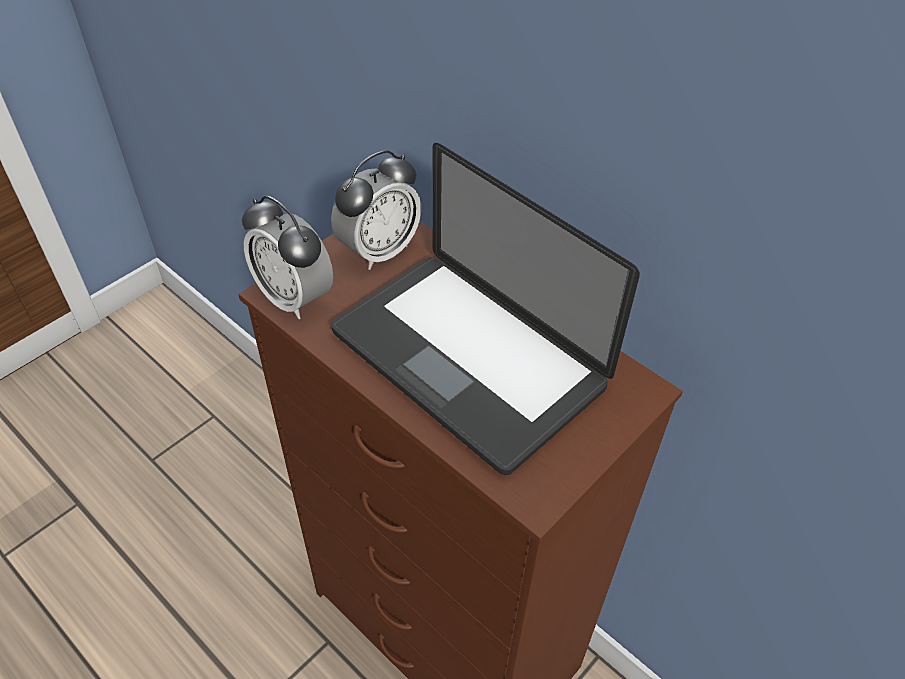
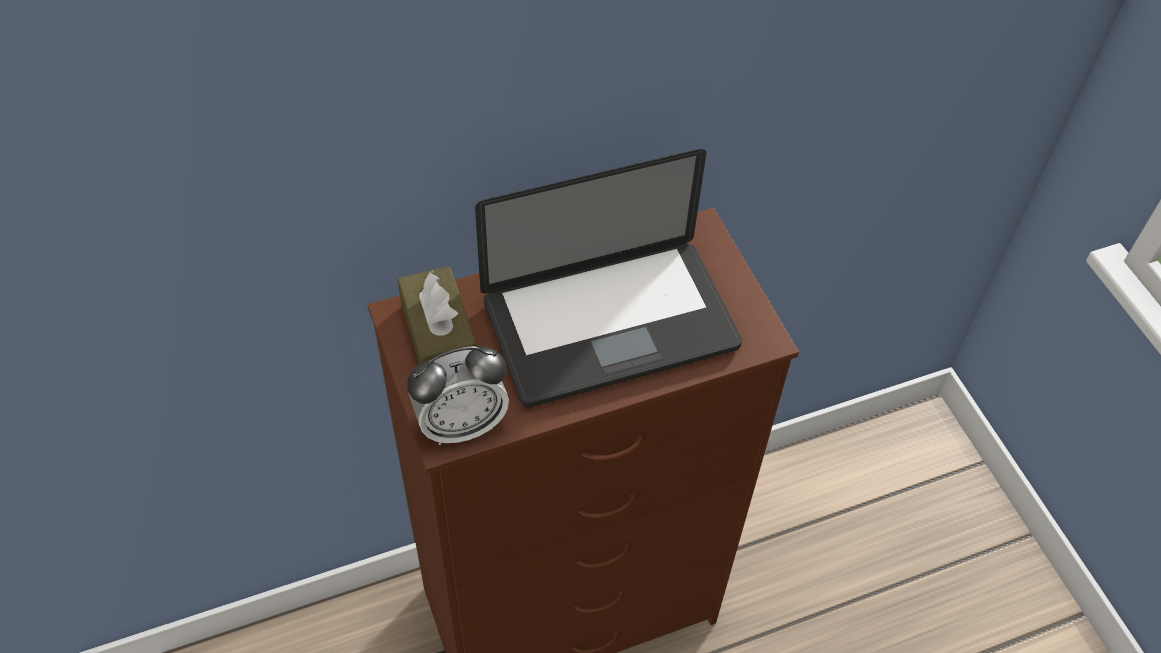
camera: 65 degrees left, 5 degrees up
alarm clock [331,150,421,270] -> brown tissue box [397,266,476,364]

